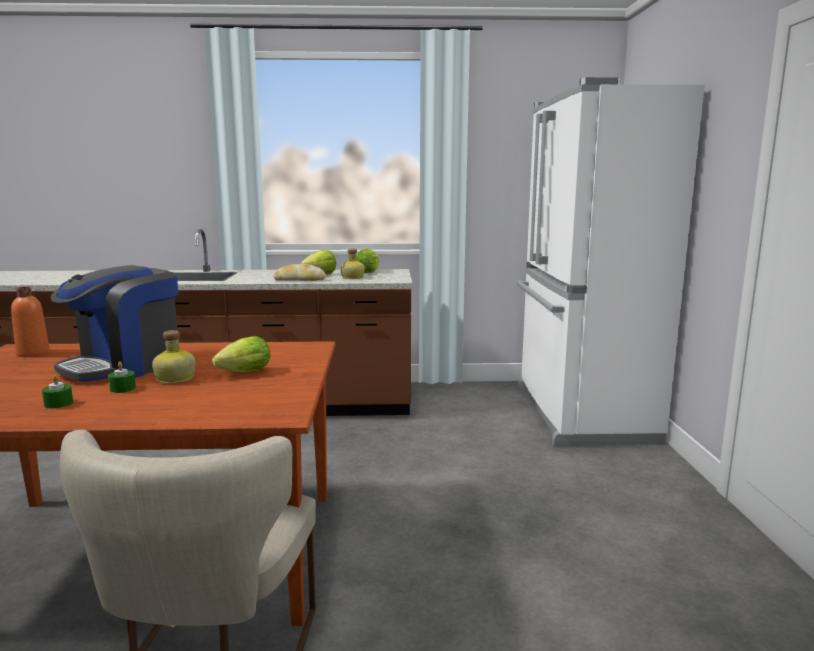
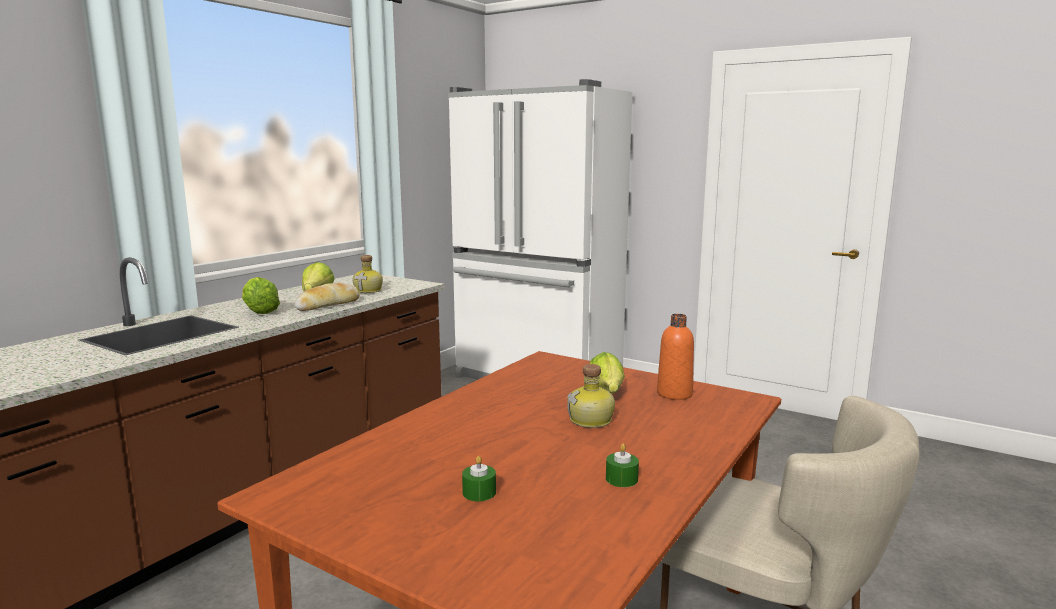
camera: 55 degrees left, 0 degrees up
orange bottle [11,287,50,357] -> orange bottle moved to [657,314,694,400]
coffee machine [50,265,178,382] -> none
green candle [108,362,136,393] -> green candle moved to [462,456,496,501]
lettuce [356,248,379,273] -> lettuce moved to [242,277,280,314]

